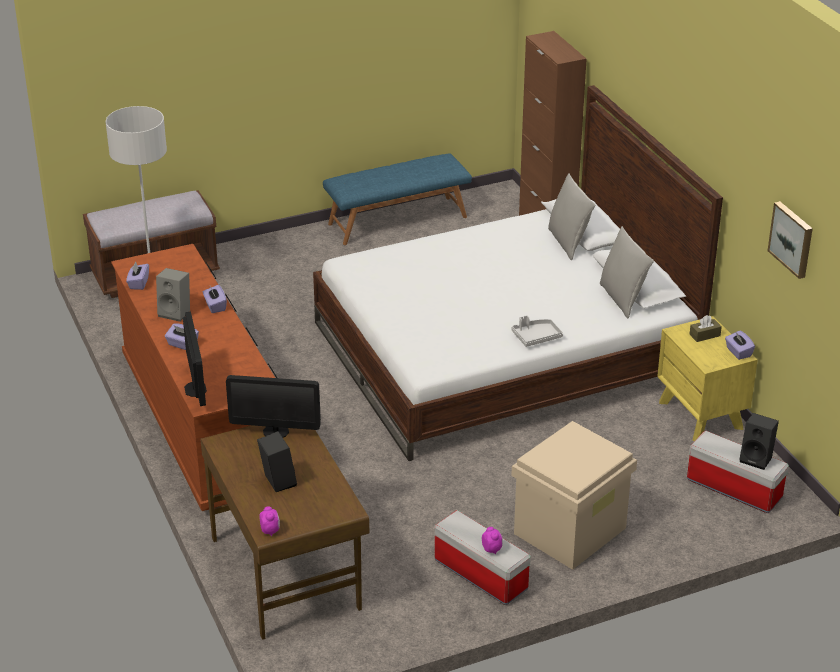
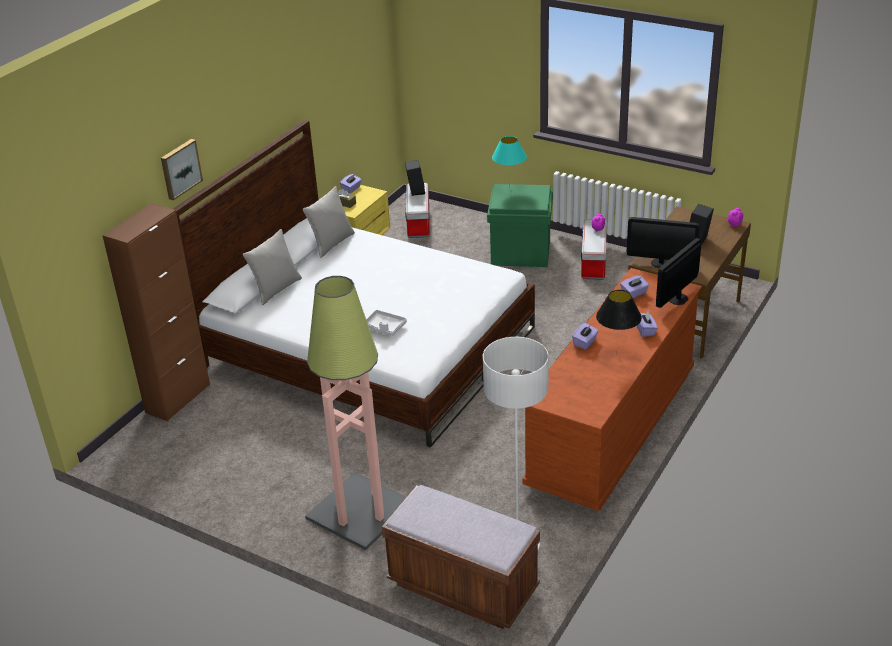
camera: 125 degrees left, 0 degrees up
purple tissue box [126,262,149,290] -> purple tissue box moved to [620,276,649,298]
grey speaker [156,268,190,322] -> black table lamp [596,290,642,350]
monitor [226,375,321,438] -> monitor turned 135 degrees clockwise [627,217,700,268]
blue bench [323,153,472,245] -> none
grey tray [511,315,563,347] -> grey tray moved to [366,310,407,336]
beige storage box [511,421,637,570] -> green storage box [487,184,553,267]
picture [767,201,813,279] -> picture moved to [161,139,203,200]
none -> floor lamp [305,276,407,550]
none -> turquoise table lamp [492,136,527,189]

